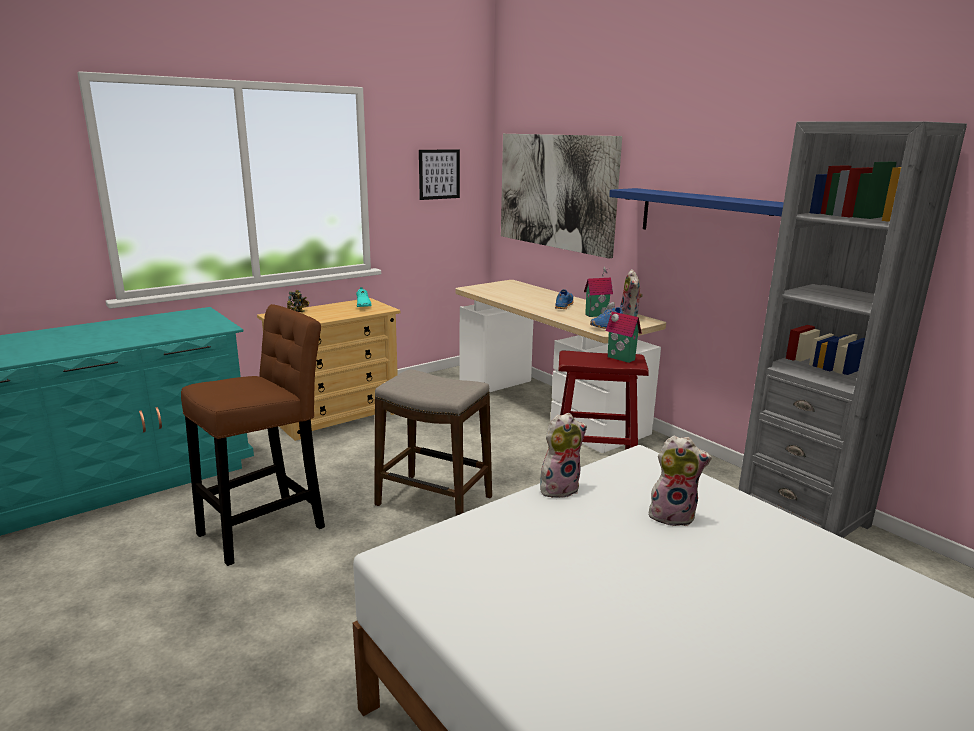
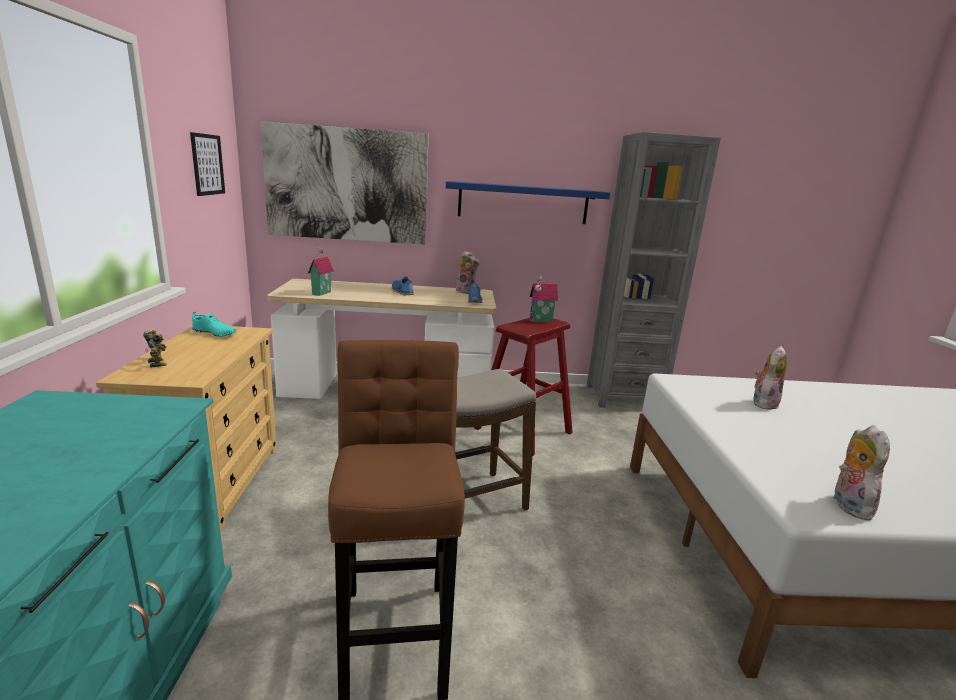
camera: 55 degrees left, 0 degrees up
plush toy [540,413,587,498] -> plush toy moved to [833,425,890,521]
toy house [584,267,613,317] -> toy house moved to [308,247,334,296]

